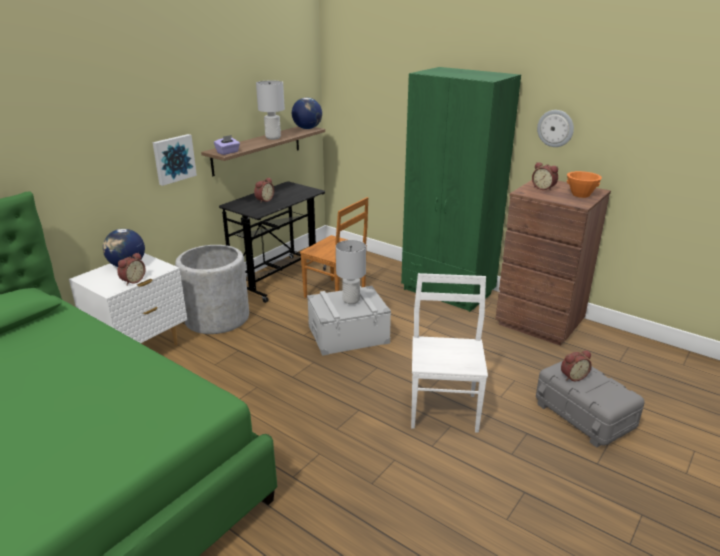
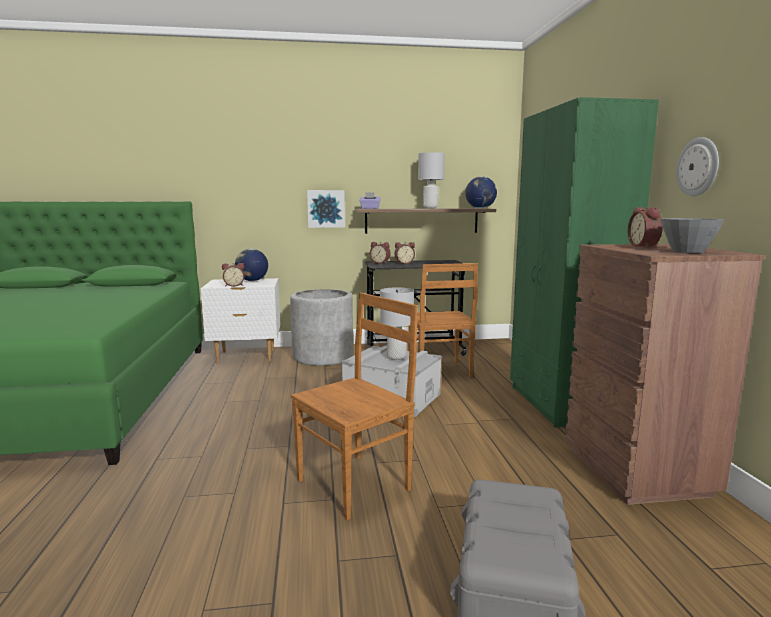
camera: 45 degrees right, 15 degrees down
white chair [411,273,488,433] -> brown chair [291,293,418,520]
alarm clock [561,350,592,381] -> alarm clock moved to [370,242,391,264]
orange bowl [567,171,602,198] -> grey bowl [661,218,724,253]

